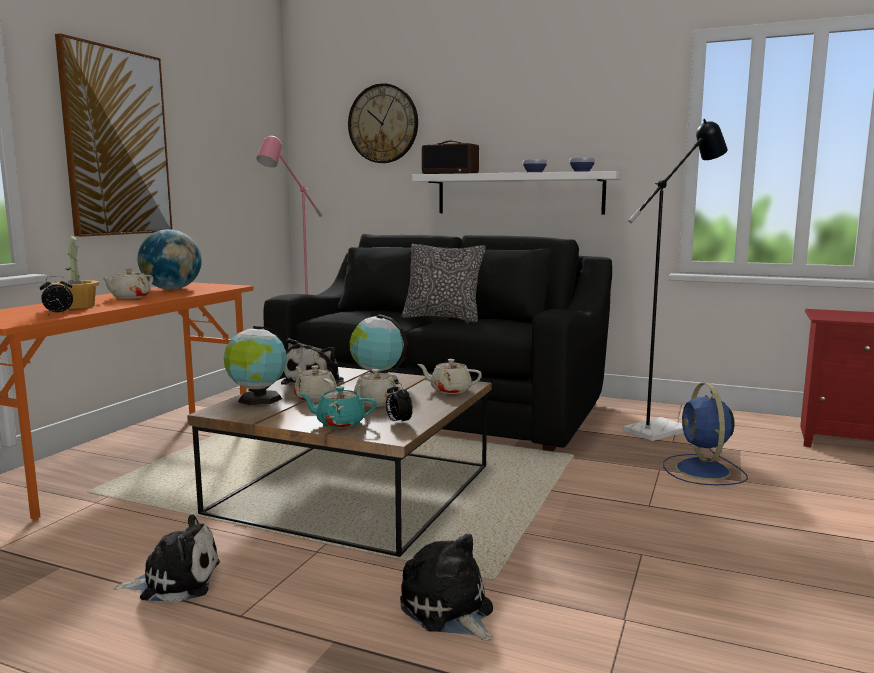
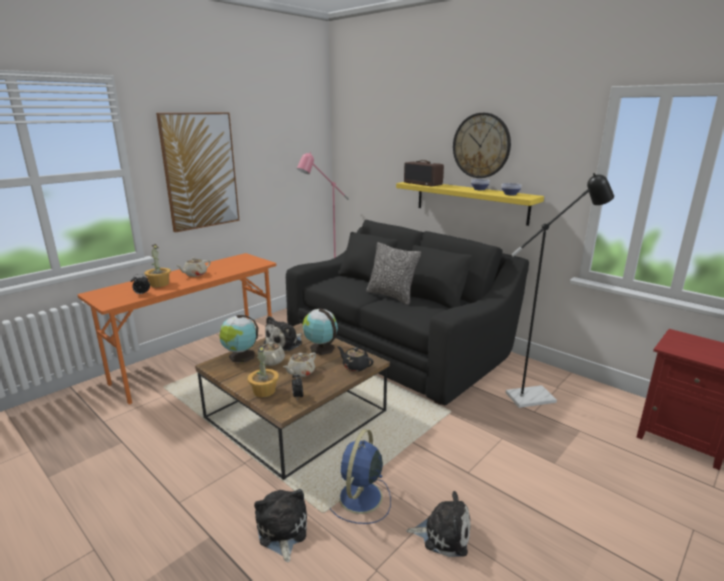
camera: 20 degrees right, 10 degrees up
plush toy [113,514,220,602] -> plush toy moved to [406,491,471,557]
globe [138,229,202,290] -> none
turquoise teapot [300,386,377,428] -> potted plant [248,345,279,397]
wall clock [348,83,418,163] -> wall clock moved to [453,113,511,178]
white shelf [412,171,622,214] -> yellow shelf [396,182,544,226]
beige teapot [417,359,482,394] -> black teapot [337,346,374,372]
blue fan [663,383,748,485] -> blue fan moved to [330,429,391,524]

